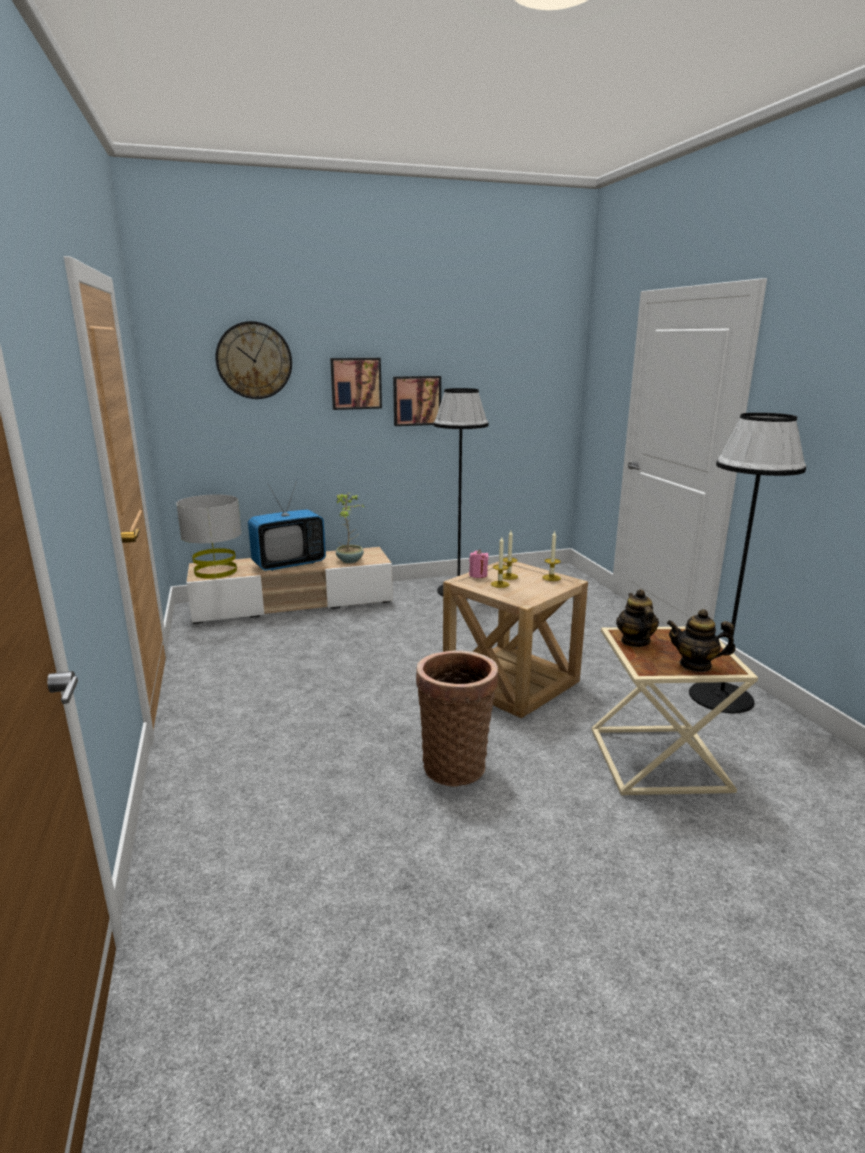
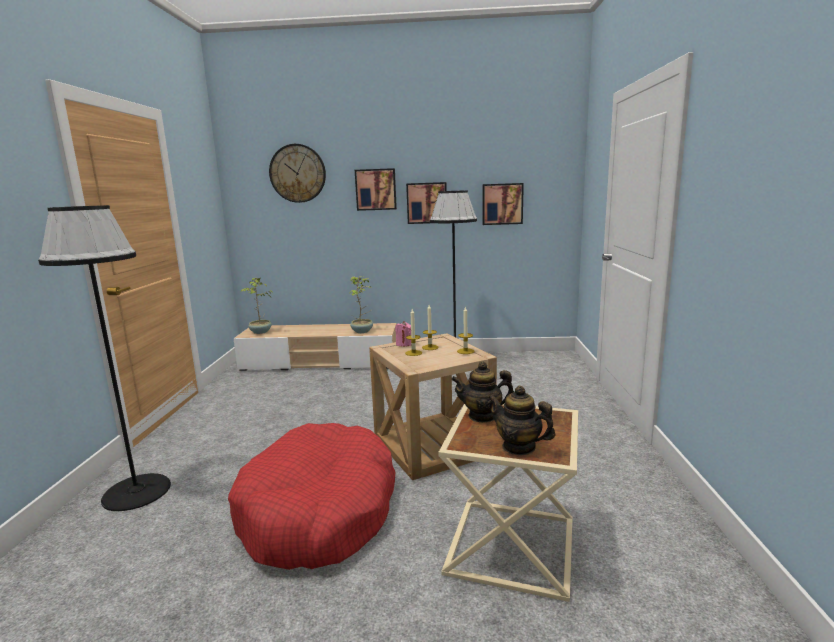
camera: 20 degrees right, 5 degrees down
grey table lamp [176,494,242,579] -> potted plant [240,277,273,334]
television [248,480,326,571] -> none
basket [416,650,498,787] -> red dog bed [228,423,395,570]
teapot [616,589,659,647] -> teapot turned 105 degrees counterclockwise [451,362,514,423]
black floor lamp [689,413,806,713] -> black floor lamp moved to [38,205,171,511]
none -> picture [482,183,524,225]

